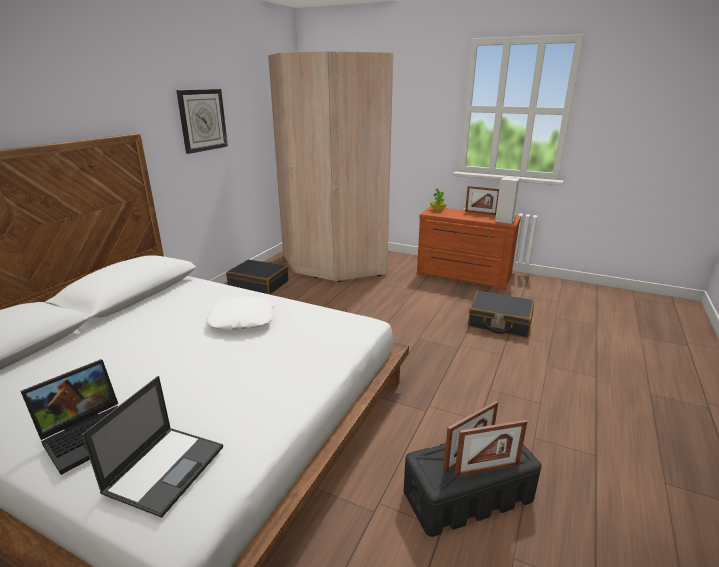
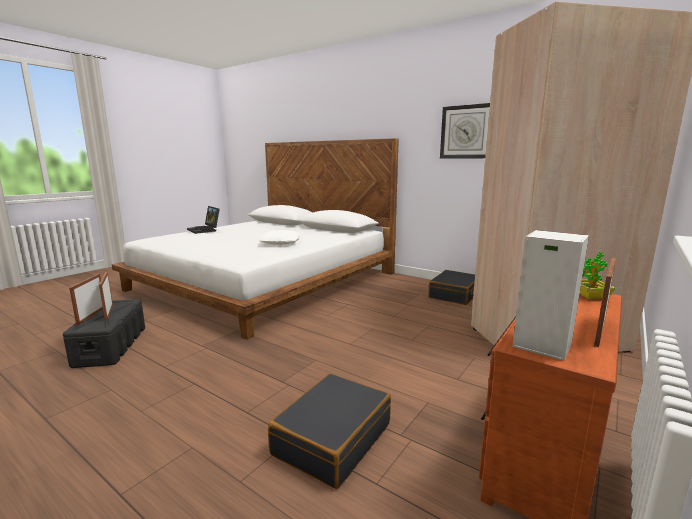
camera: 100 degrees right, 10 degrees down
laptop [82,376,223,518] -> none

